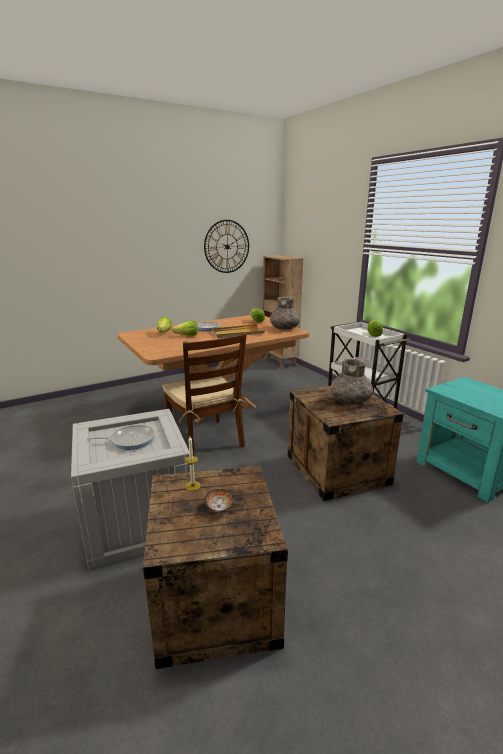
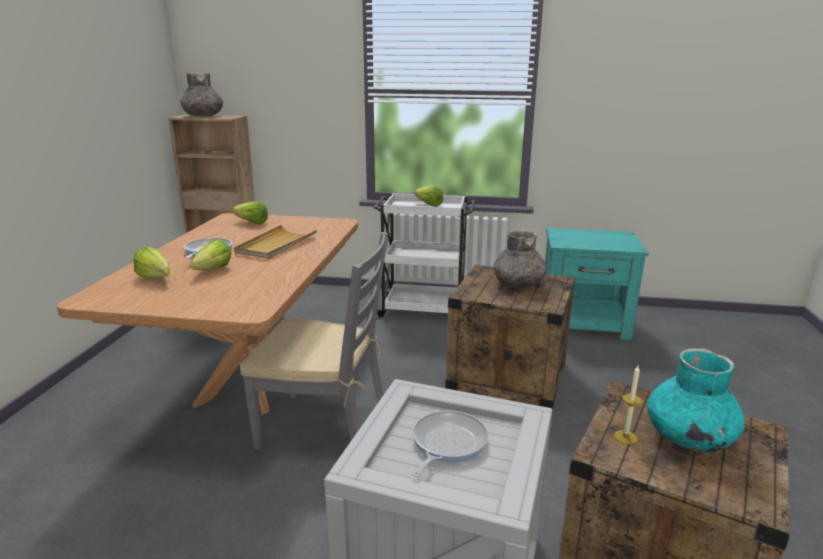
camera: 50 degrees left, 0 degrees up
brown chair [163,333,248,456] -> grey chair [239,232,388,450]
wall clock [204,220,249,273] -> none
bowl [205,489,234,512] -> turquoise vase [647,348,745,452]
grey vase [270,297,300,330] -> grey vase moved to [180,73,223,117]

